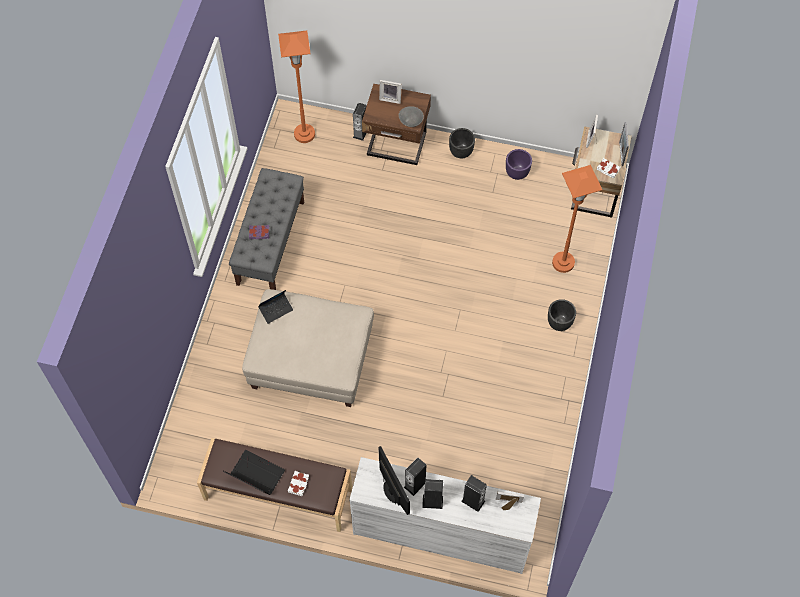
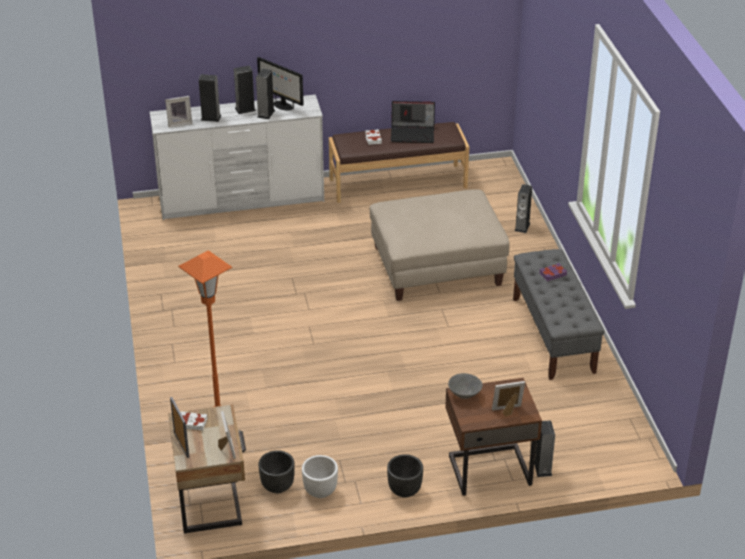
camera: 155 degrees right, 25 degrees down
laptop [258,290,293,324] -> none
orange floor lamp [278,31,315,143] -> none
purple planter [506,149,532,180] -> white planter [302,455,338,498]
black planter [548,299,576,331] -> black planter moved to [258,450,295,493]
none -> speaker [514,184,532,233]

